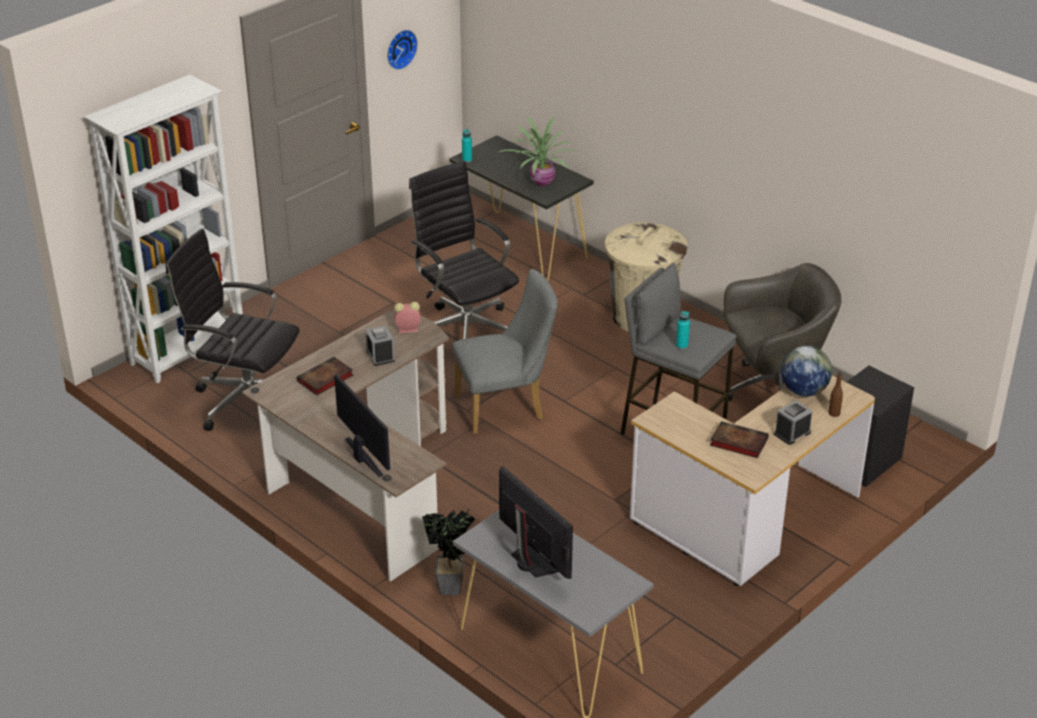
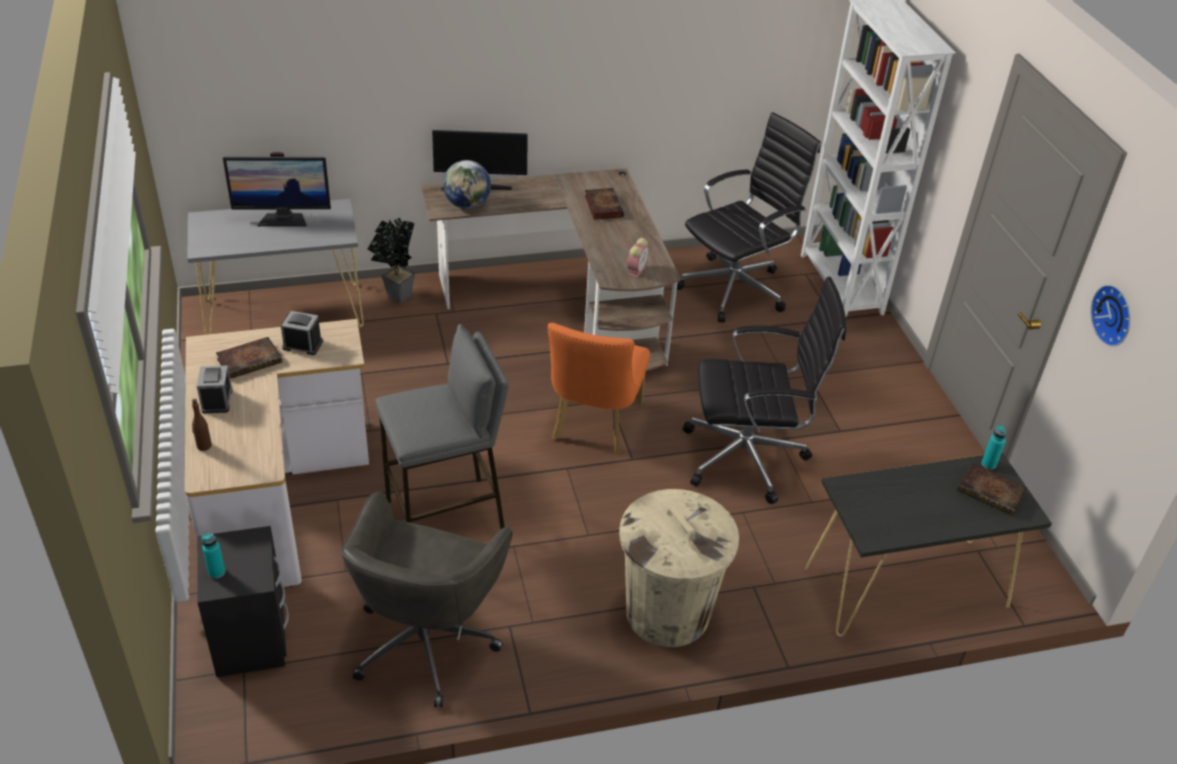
camera: 120 degrees right, 5 degrees up
alarm clock [365,325,395,366] -> alarm clock moved to [281,311,323,355]
grey chair [452,269,558,434] -> orange chair [548,323,650,454]
potted plant [497,117,576,186] -> none
turquoise bottle [676,311,690,349] -> turquoise bottle moved to [202,533,225,579]
globe [781,346,832,397] -> globe moved to [443,160,491,209]
none -> book [957,463,1027,516]

